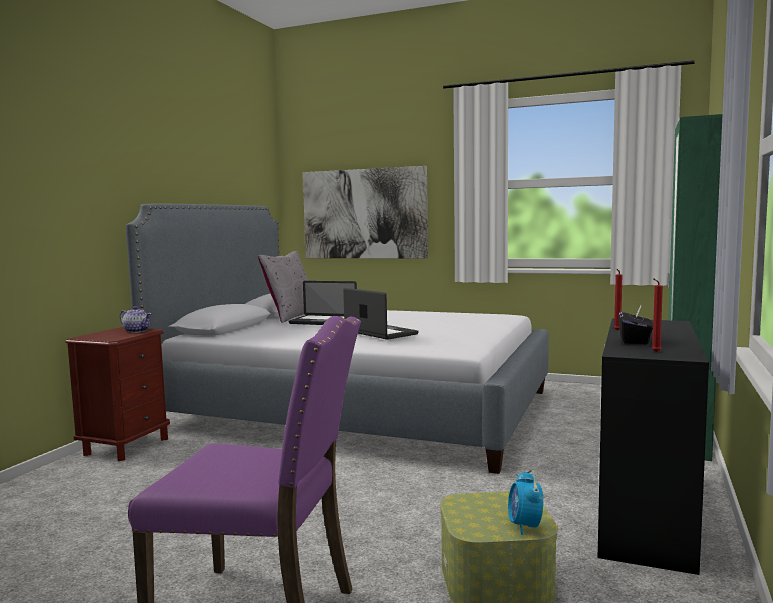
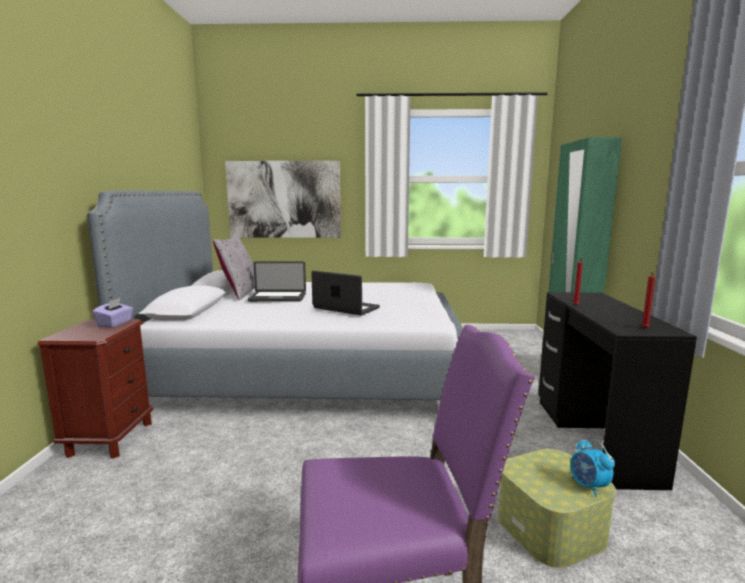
camera: 20 degrees left, 5 degrees up
teapot [120,306,152,333] -> purple tissue box [92,298,133,328]
black tissue box [619,305,653,344] -> none

